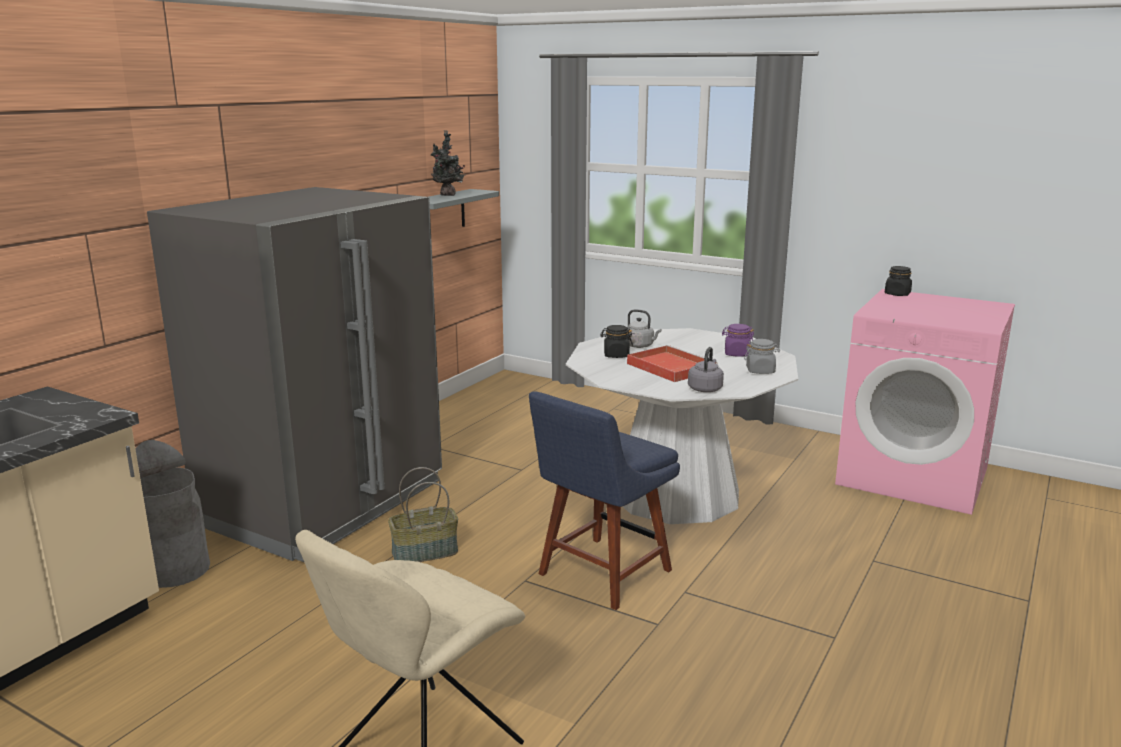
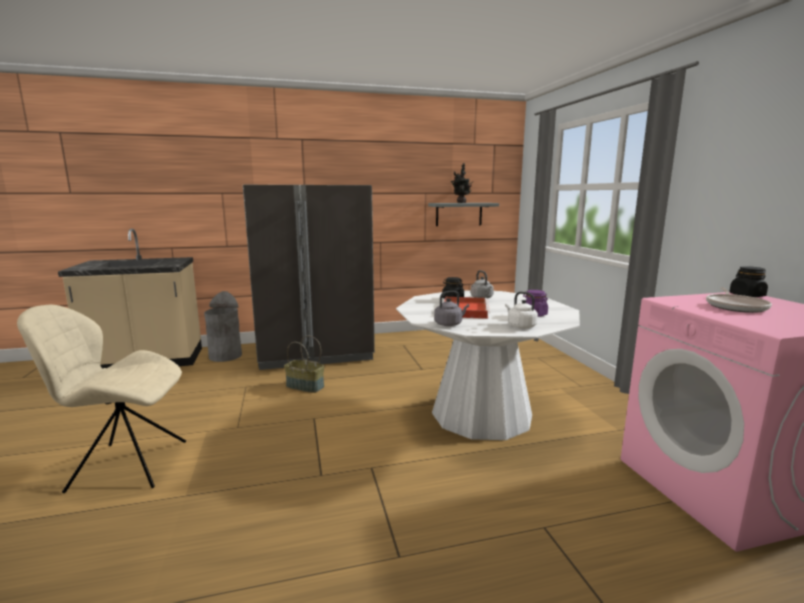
camera: 45 degrees right, 5 degrees down
blue chair [529,391,680,610] -> none
grey jar [744,339,780,374] -> white kettle [505,292,538,329]
none -> frying pan [706,287,772,313]

